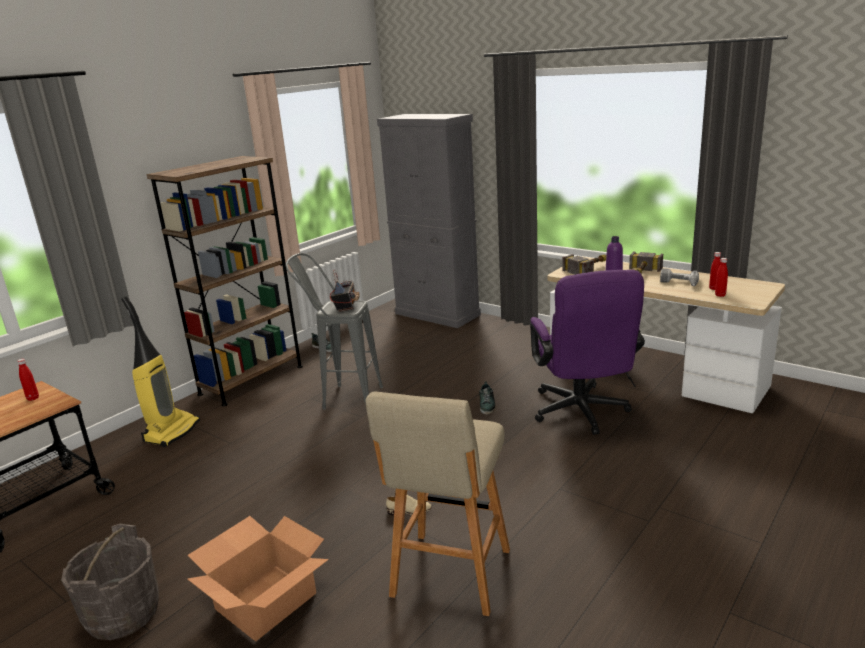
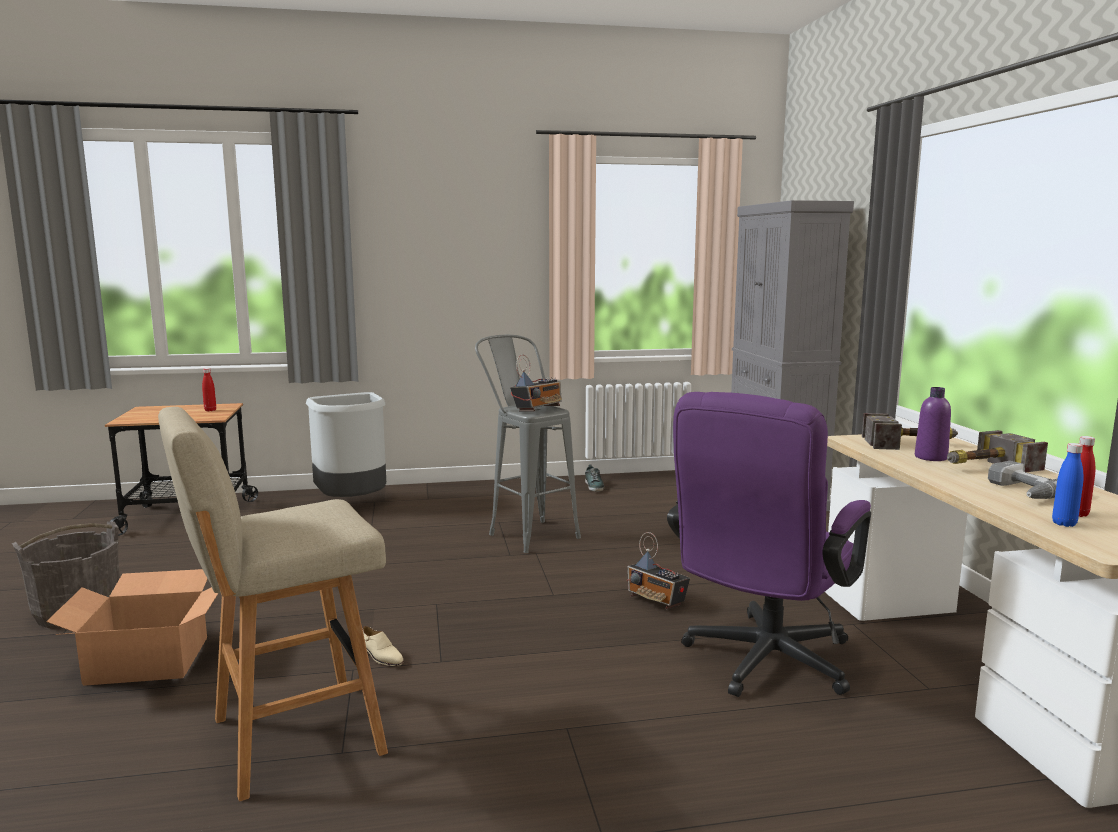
camera: 40 degrees right, 10 degrees down
vacuum cleaner [121,296,200,447] -> grey trash can [306,392,386,497]
brown bookcase [147,156,303,406] -> none
shoe [479,382,496,414] -> radio [627,532,690,609]
red bottle [715,258,728,297] -> blue bottle [1052,443,1083,527]

